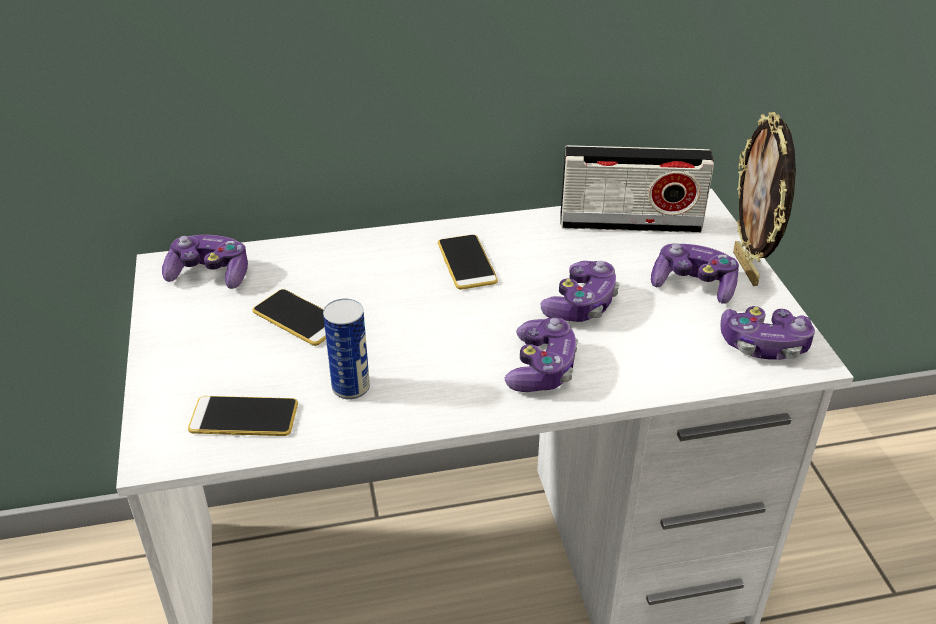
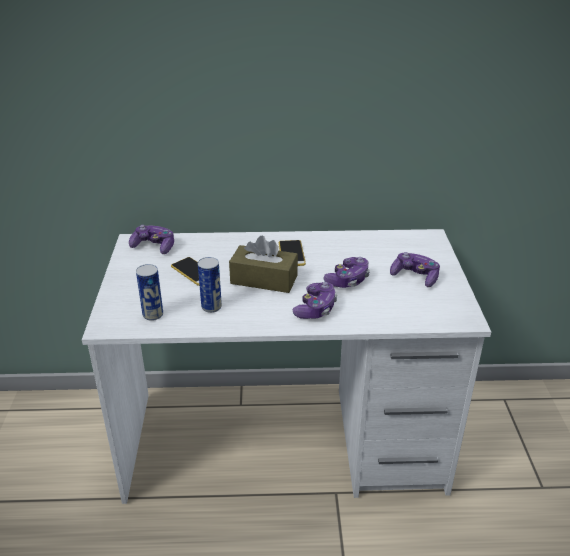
camera: 10 degrees right, 5 degrees down
phone [188,396,298,436] -> can [136,264,163,321]
radio [560,145,714,233] -> none
game controller [720,306,815,360] -> none
picture frame [733,112,796,286] -> none
none -> brown tissue box [229,235,298,293]

